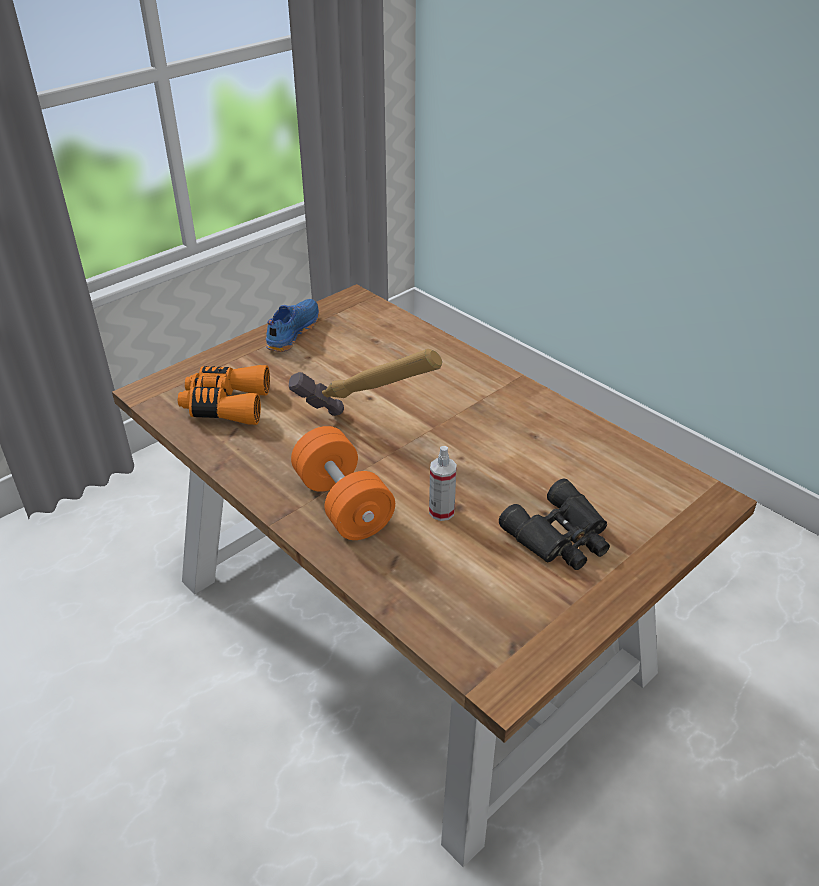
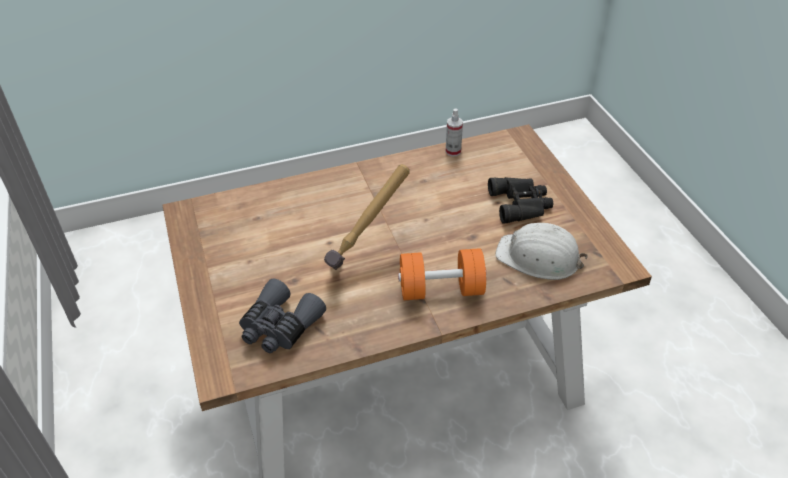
camera: 65 degrees left, 5 degrees up
orange binoculars [178,365,270,425] -> grey binoculars [239,278,326,353]
blue shoe [266,299,319,352] -> none
spray bottle [429,446,457,521] -> spray bottle moved to [446,109,463,156]
none -> white hard hat [495,223,588,280]

